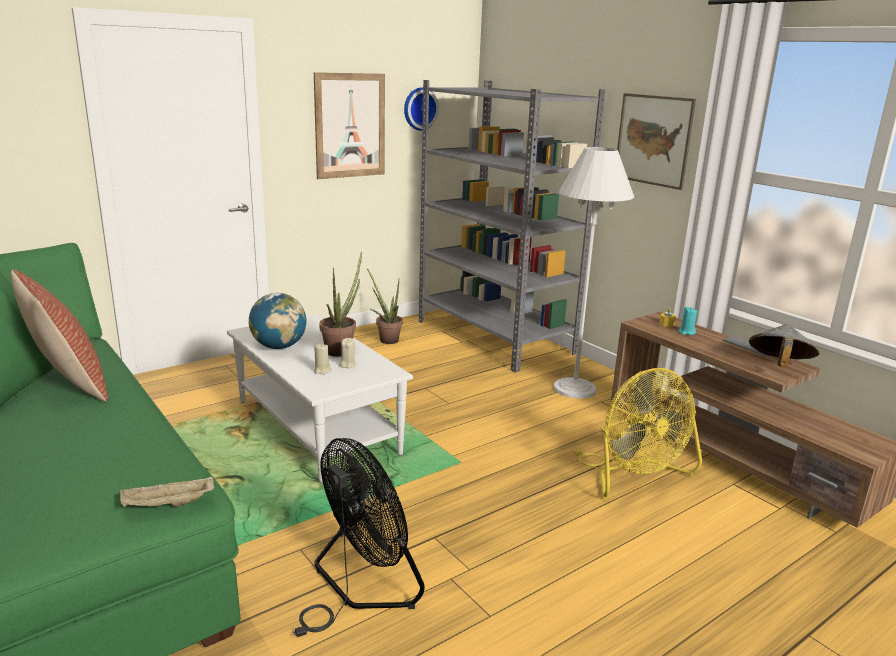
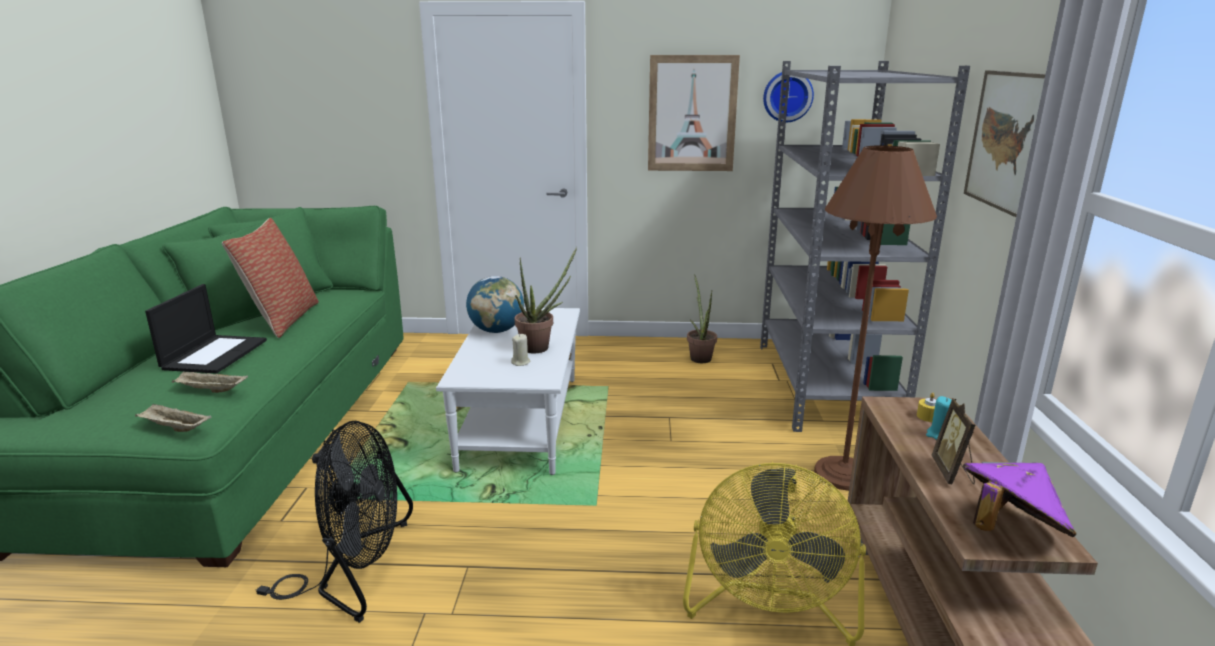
camera: 40 degrees right, 0 degrees up
beige candle [314,343,331,375] -> none
white floor lamp [554,147,634,398] -> brown floor lamp [814,146,937,491]
grey hat [749,324,820,367] -> purple hat [963,463,1076,537]
none -> laptop [145,284,267,374]
none -> beige tray [172,371,248,393]
none -> picture frame [931,398,975,484]

